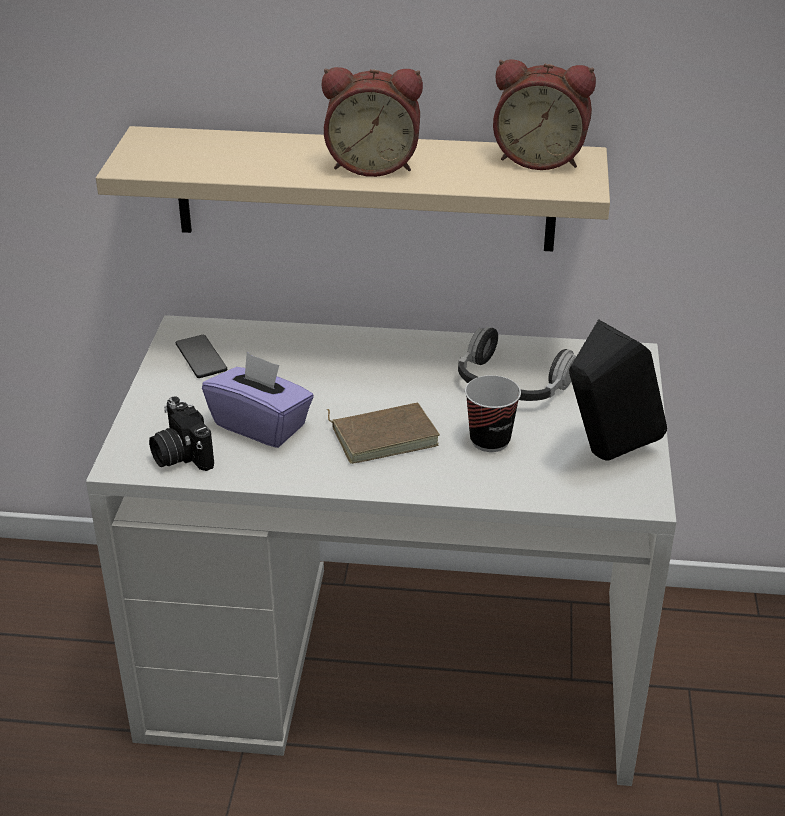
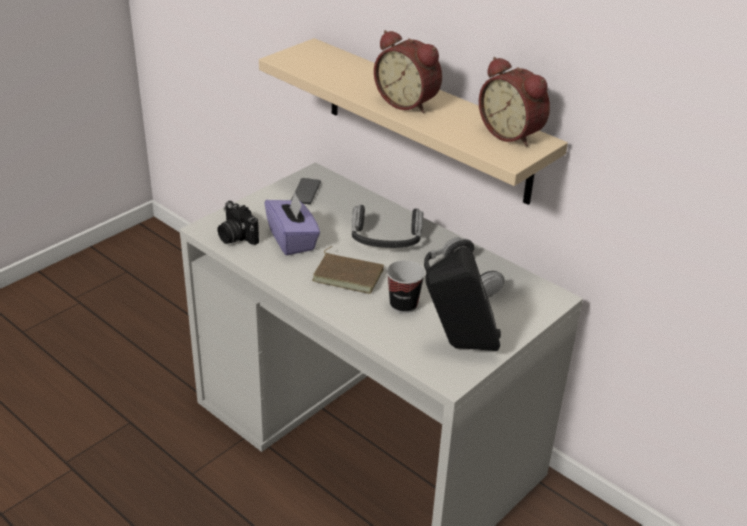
camera: 35 degrees right, 0 degrees up
camera [149,396,214,471] -> camera turned 45 degrees counterclockwise [218,201,259,245]
none -> headphones [352,205,424,248]

